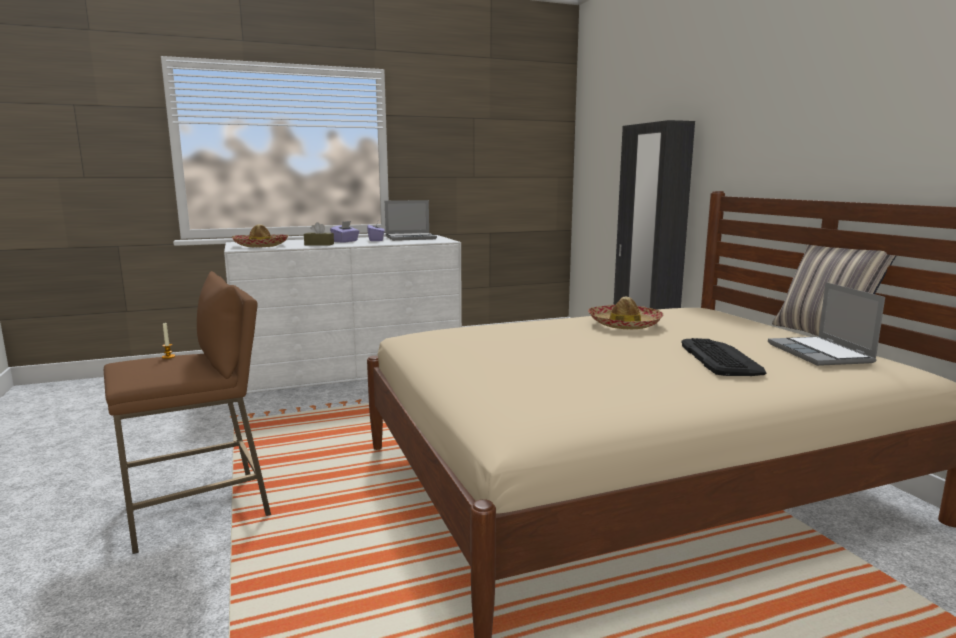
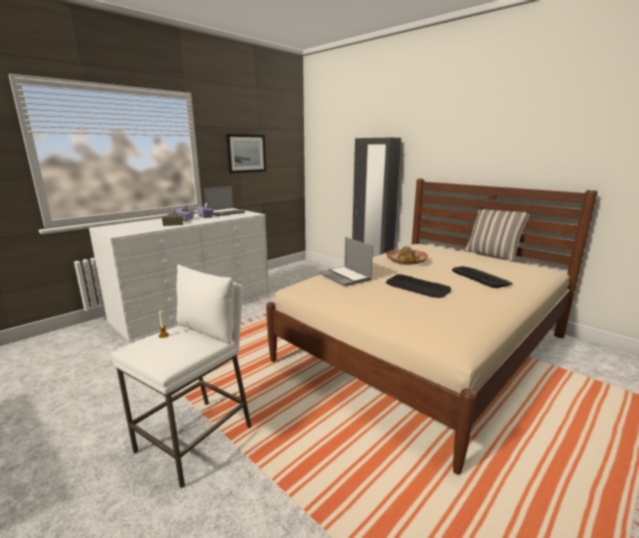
camera: 25 degrees left, 5 degrees up
brown stool [104,271,271,554] -> white stool [111,264,251,489]
hat [232,224,288,247] -> none
laptop [768,282,885,366] -> laptop moved to [319,237,373,286]
none -> picture [226,134,266,173]
none -> keyboard [386,274,451,298]

